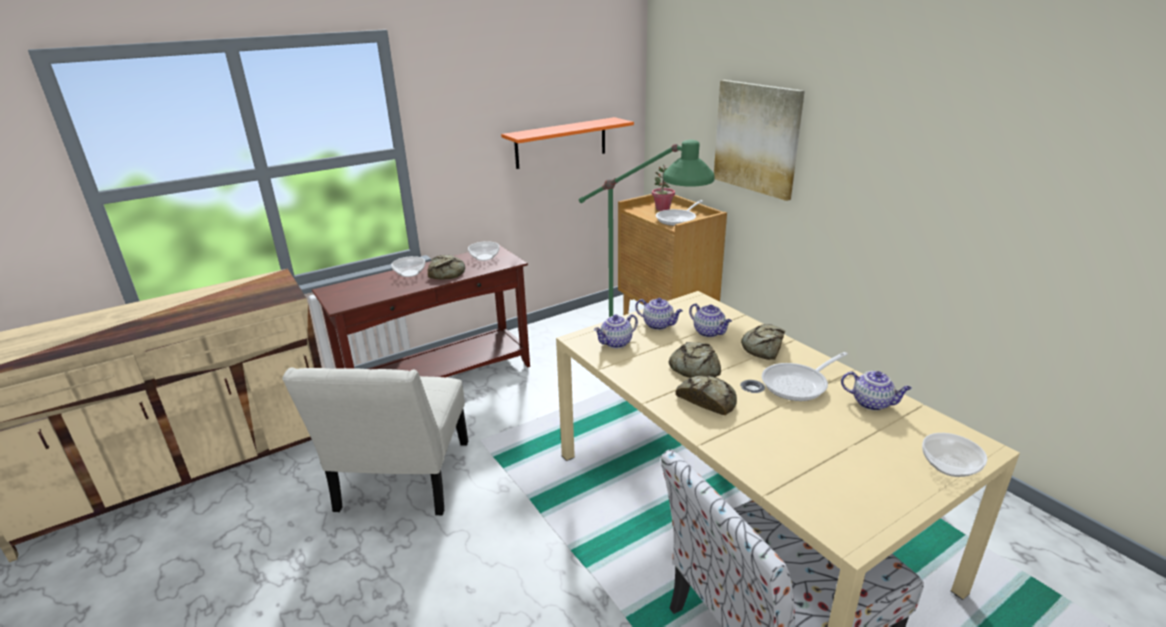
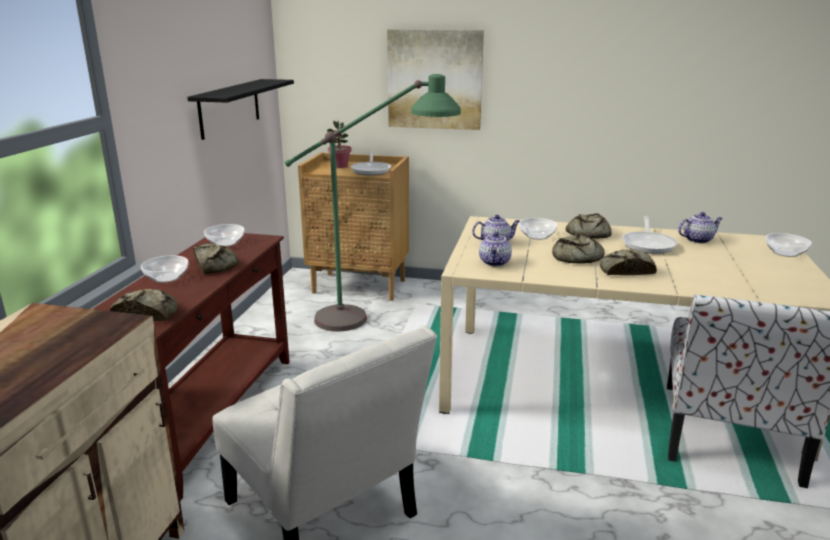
camera: 45 degrees left, 5 degrees down
orange shelf [501,117,634,169] -> black shelf [187,79,294,140]
teapot [689,303,732,337] -> bowl [519,218,558,240]
none -> bread [110,289,178,321]

